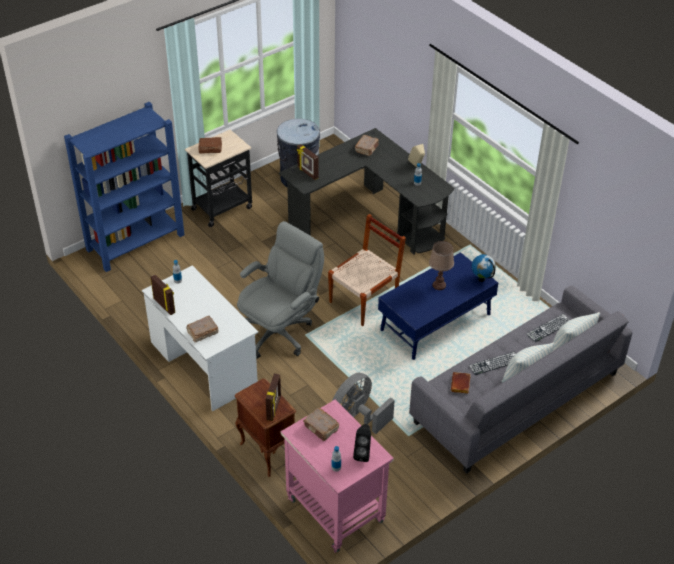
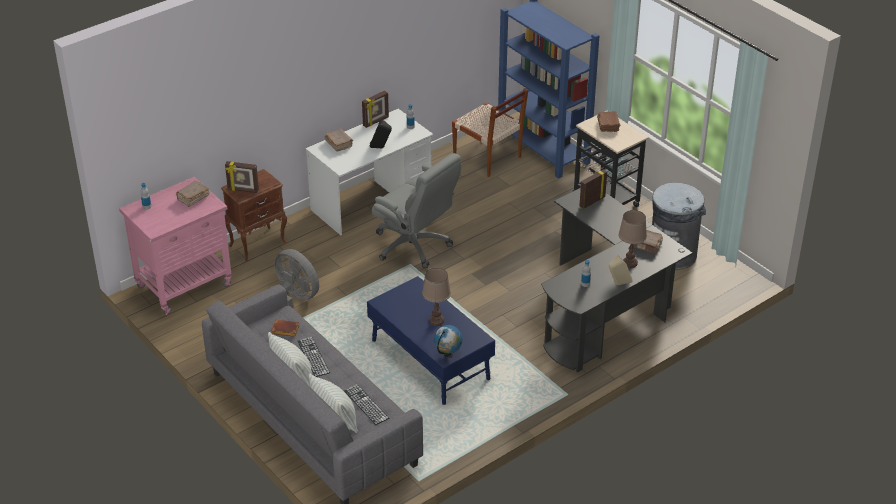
camera: 90 degrees right, 5 degrees down
chair [328,214,406,326] -> chair moved to [452,88,528,177]
black speaker [353,424,371,462] -> black speaker moved to [370,120,392,148]
none -> brown table lamp [618,210,647,268]

